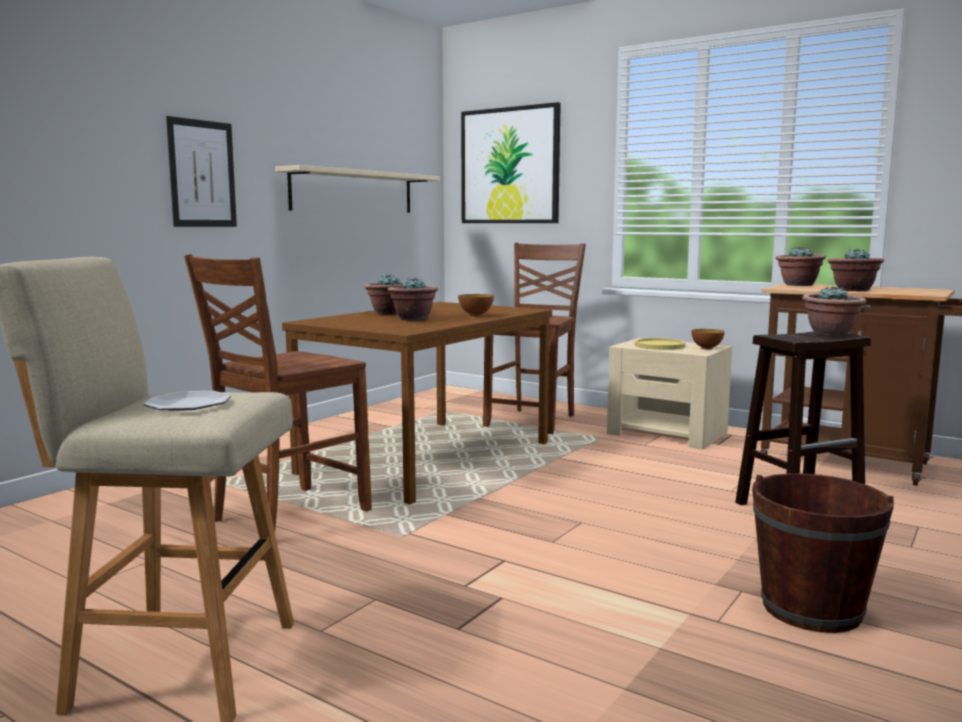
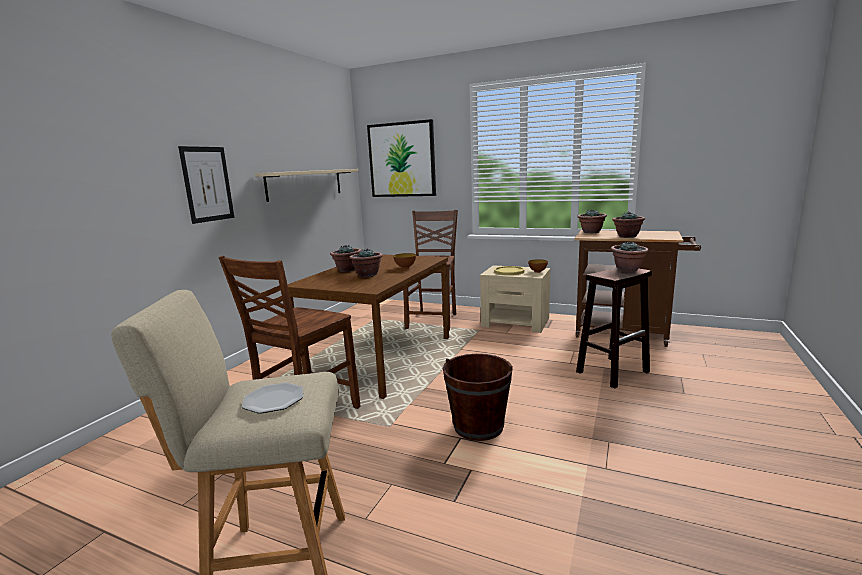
camera: 10 degrees left, 5 degrees up
brown bucket [752,473,894,633] -> brown bucket moved to [443,354,513,441]

